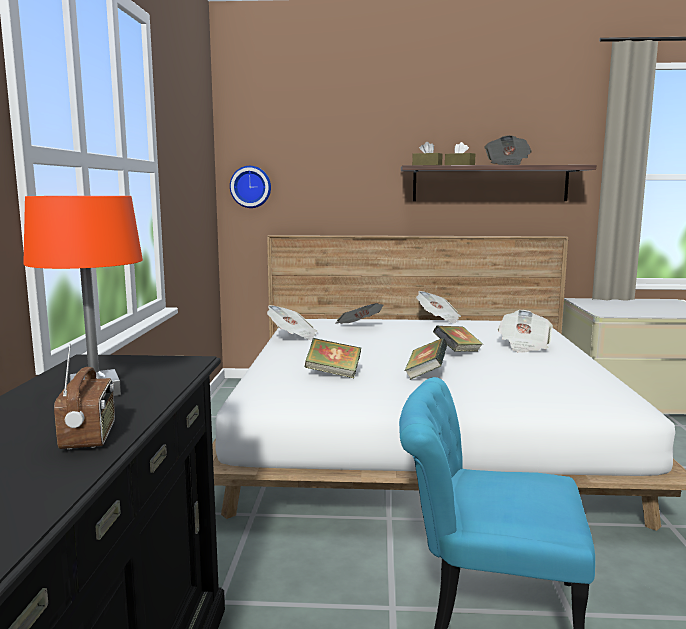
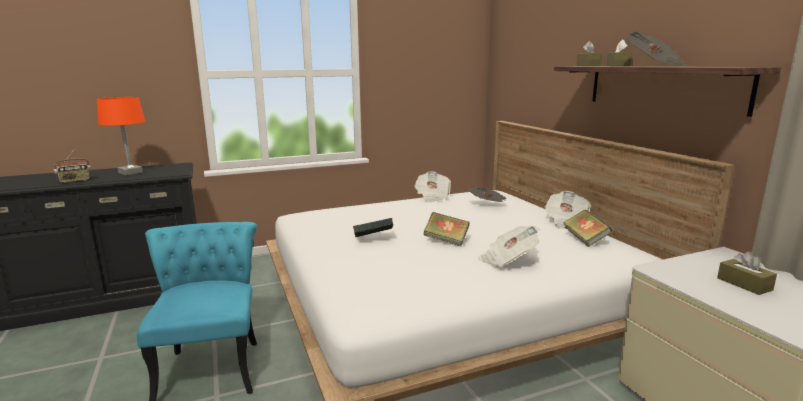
camera: 65 degrees right, 5 degrees up
wall clock [230,166,271,208] -> none
book [305,338,361,378] -> book moved to [563,210,612,247]
none -> brown tissue box [717,251,777,295]

